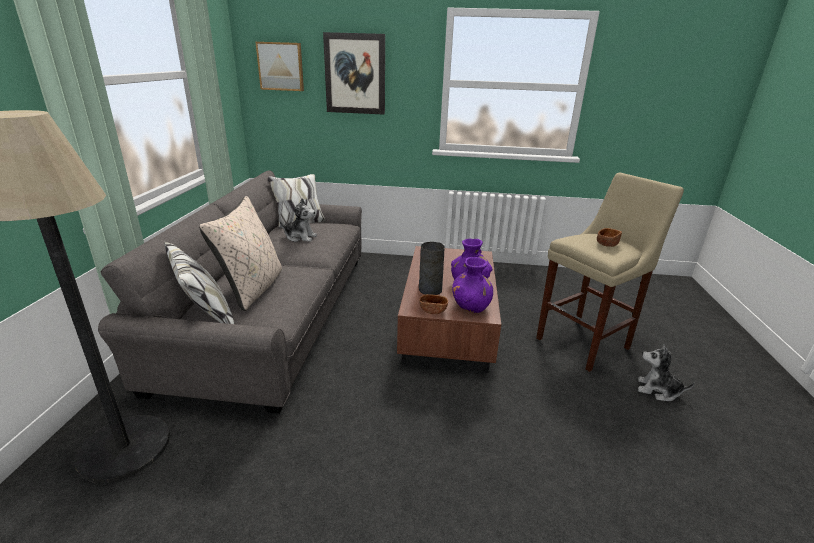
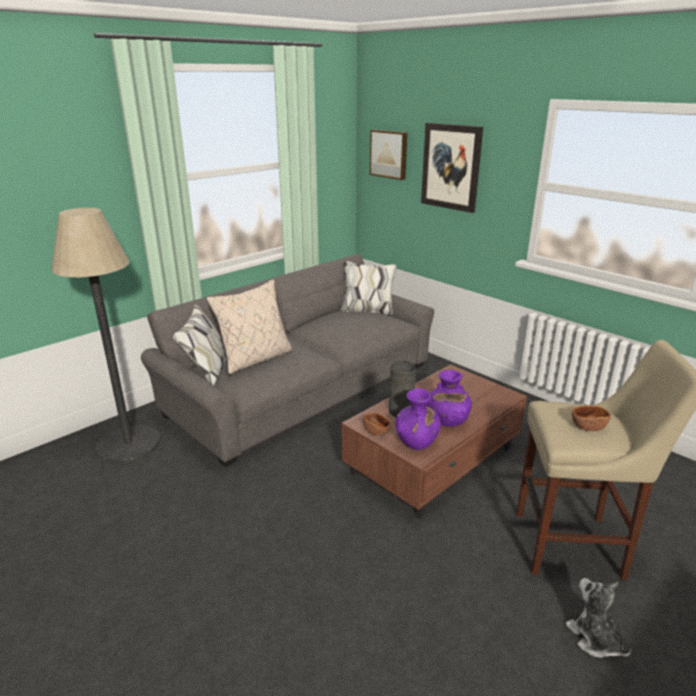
camera: 40 degrees right, 0 degrees up
plush toy [279,198,317,242] -> none

